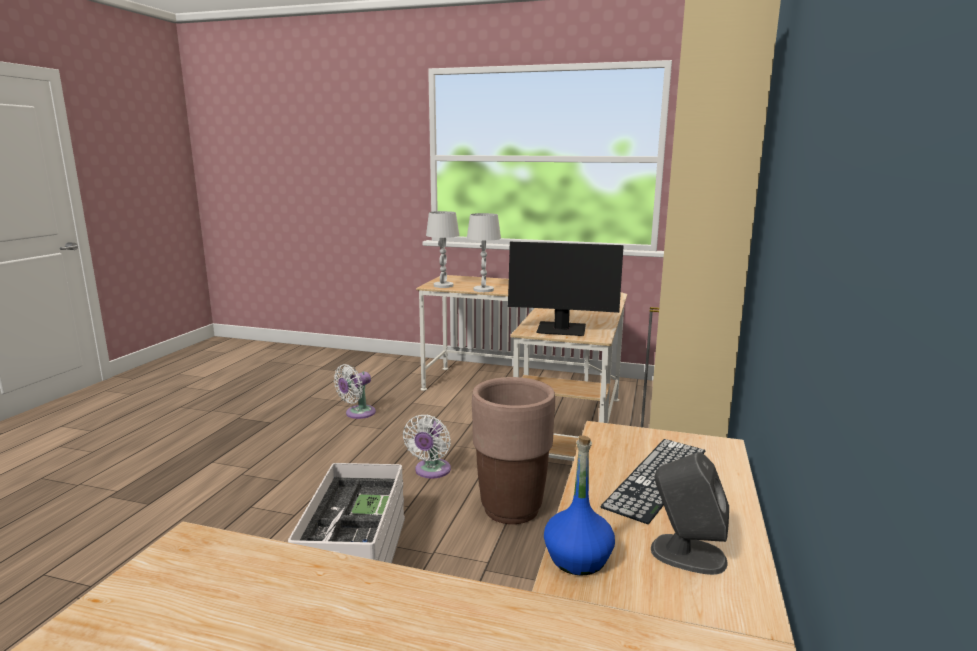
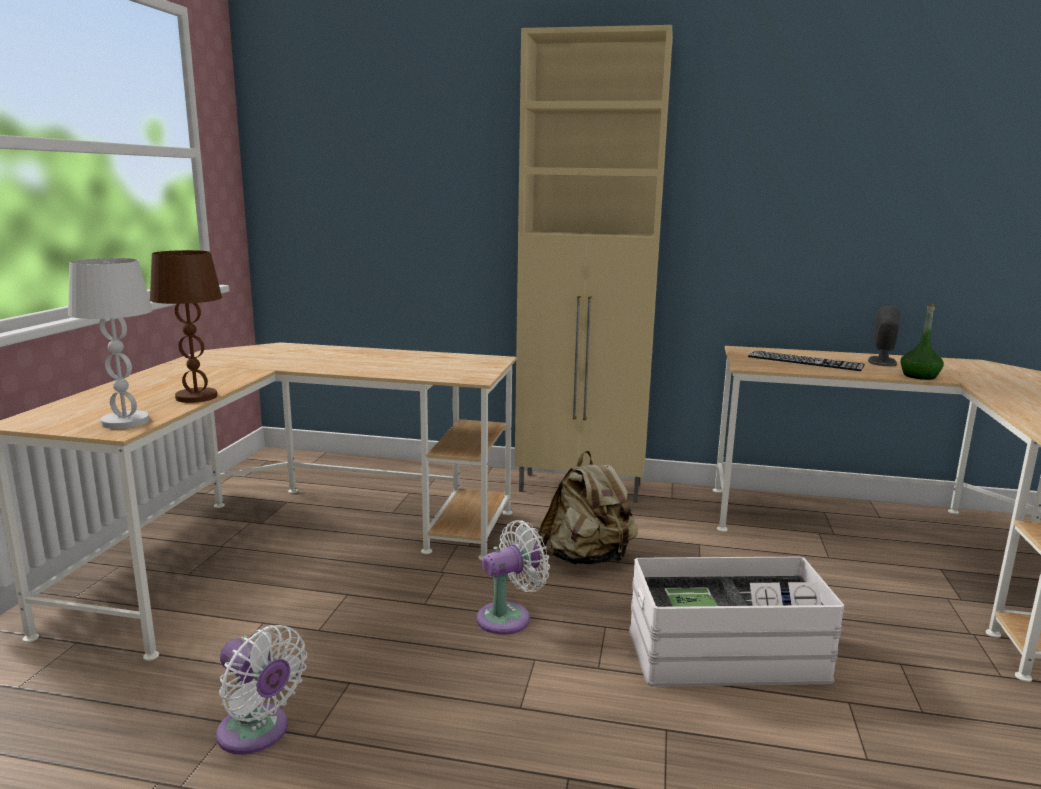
camera: 95 degrees left, 0 degrees up
white fan [403,415,451,478] -> white fan turned 45 degrees counterclockwise [476,520,550,635]
white table lamp [467,213,501,292] -> brown table lamp [150,250,222,403]
brown planter [472,377,555,524] -> beige backpack [539,451,638,565]
monitor [508,242,624,336] -> none
blue bottle [544,435,615,575] -> green bottle [900,304,944,380]

